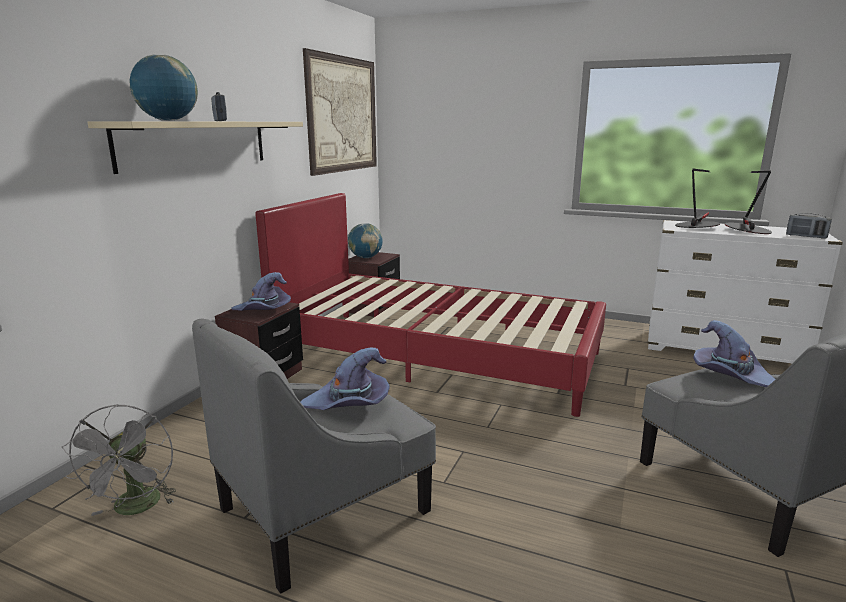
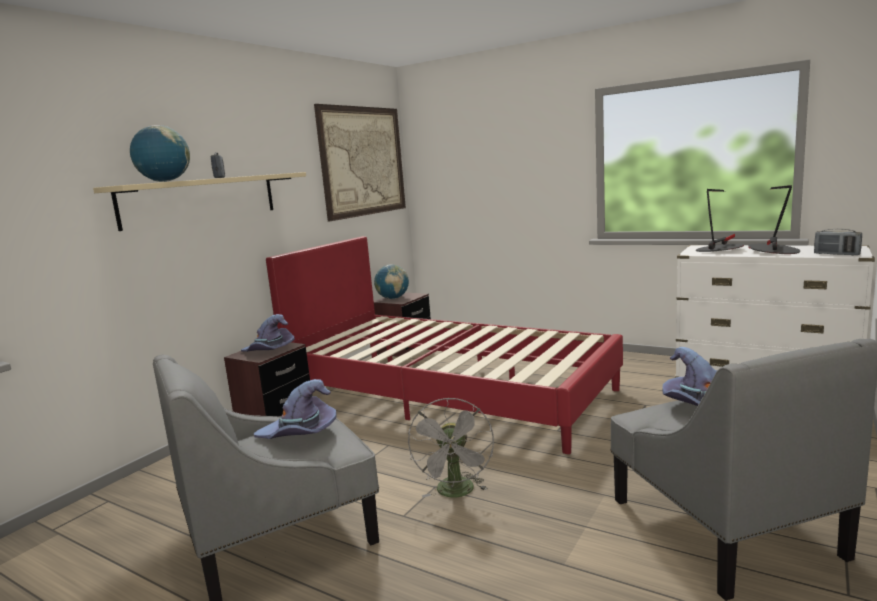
camera: 10 degrees right, 5 degrees down
grey fan [62,404,176,516] -> grey fan moved to [408,397,494,498]

